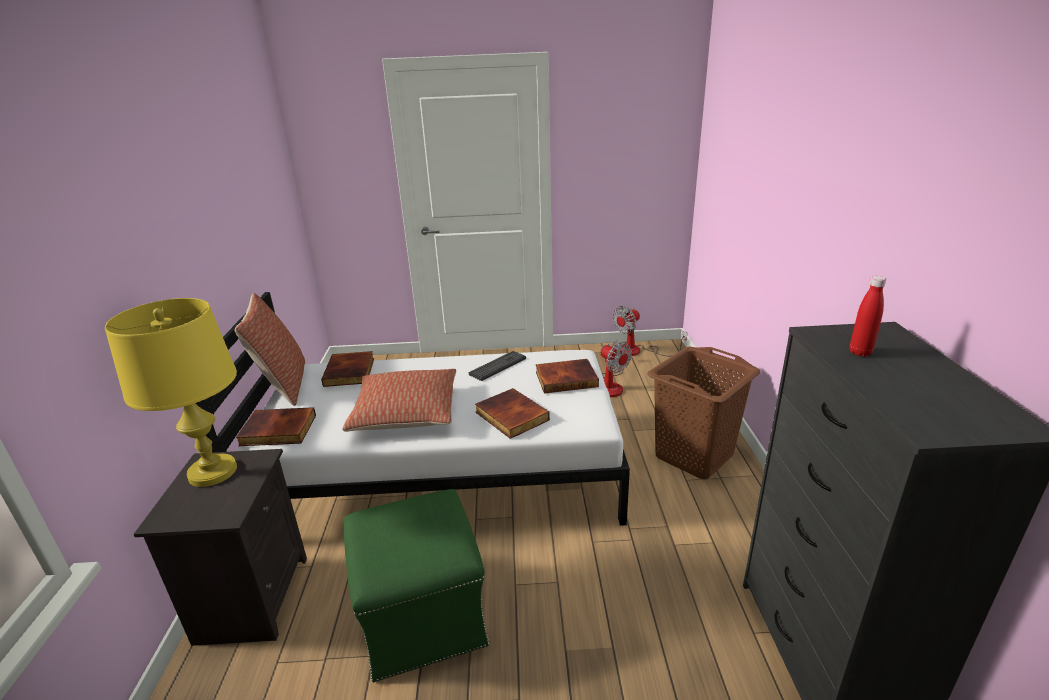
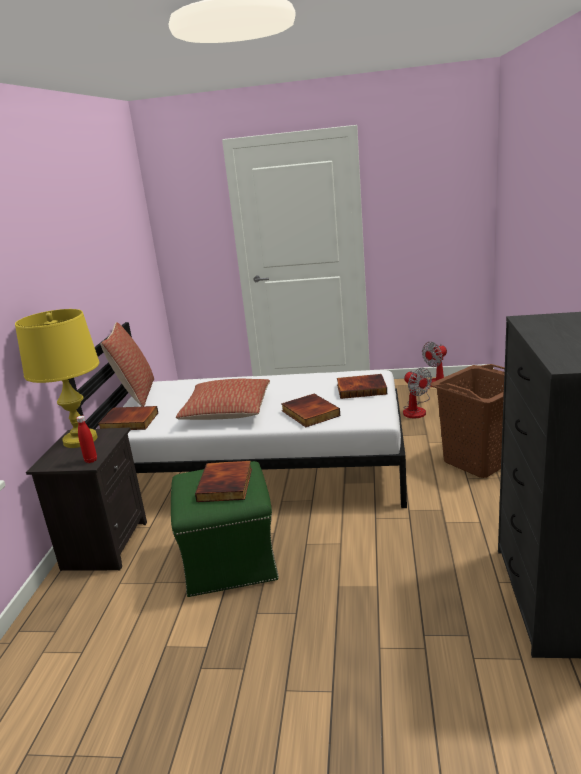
camera: 10 degrees right, 5 degrees down
book [321,351,374,387] -> book moved to [195,461,252,502]
keyboard [469,351,526,381] -> none
red bottle [850,276,886,357] -> red bottle moved to [76,416,97,463]

